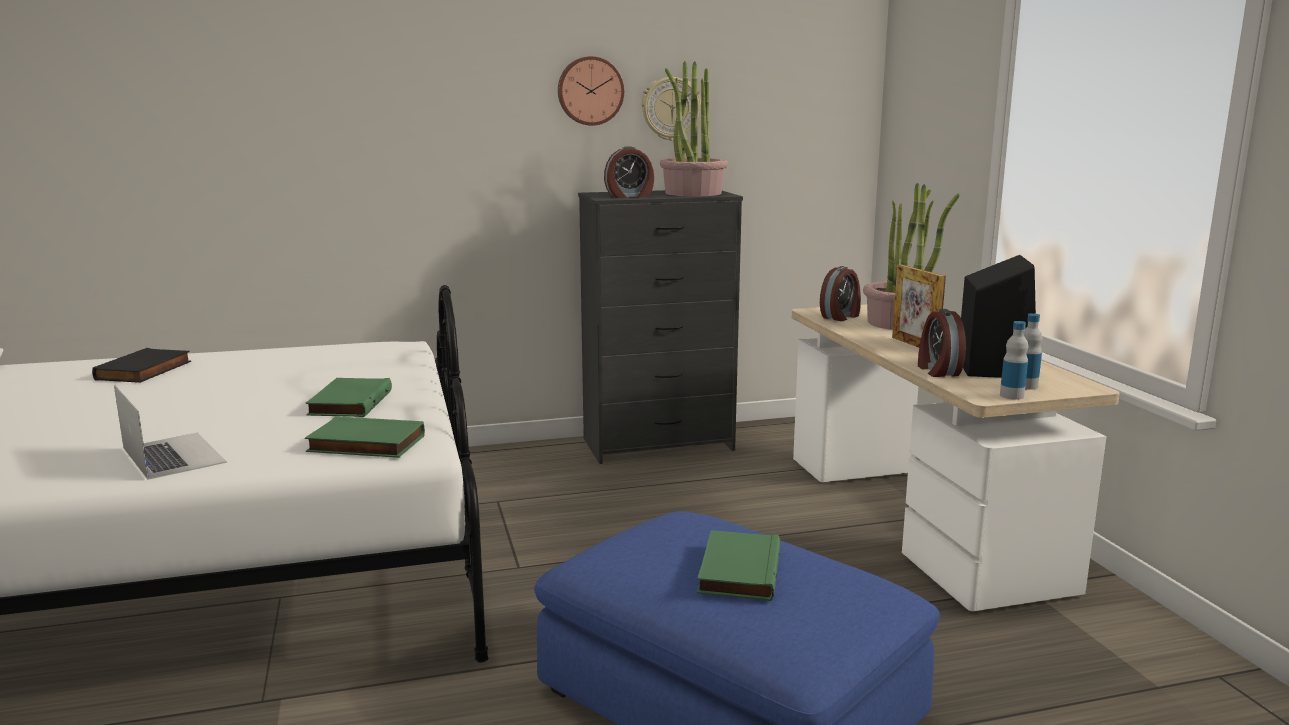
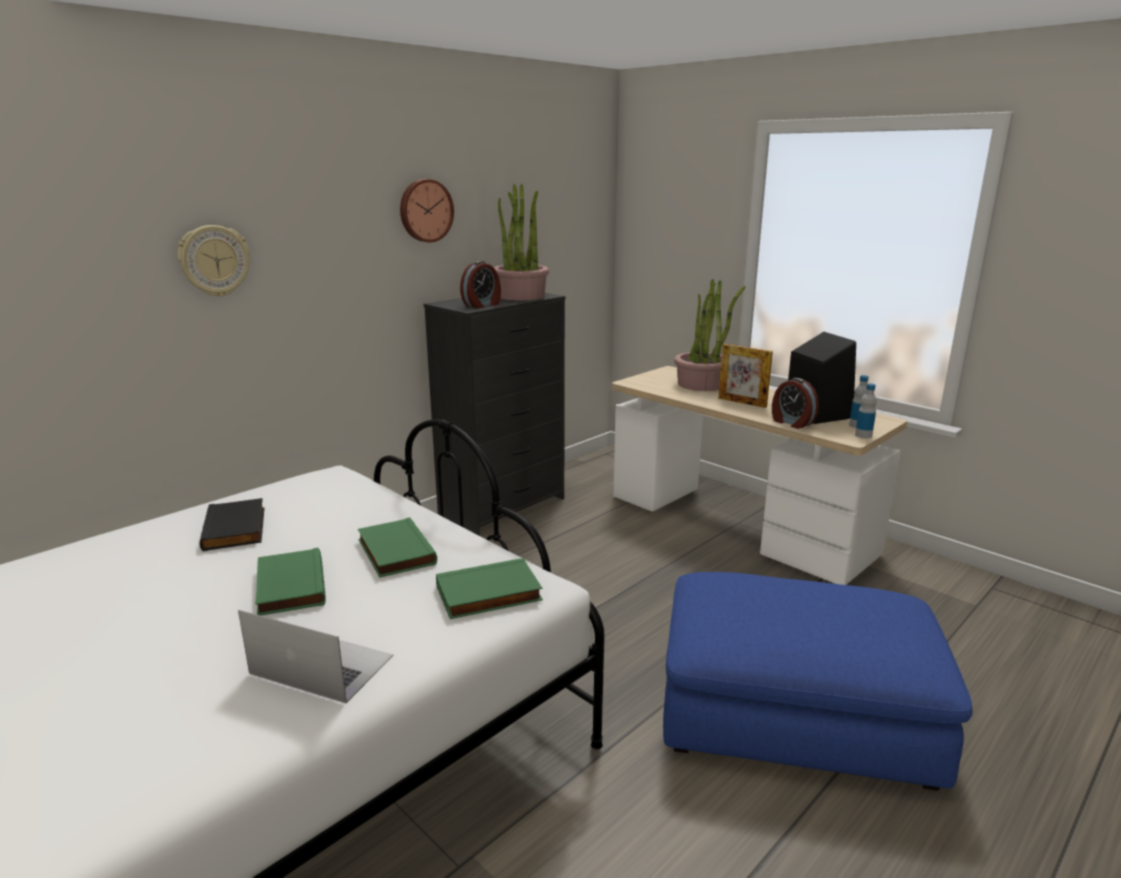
camera: 30 degrees left, 5 degrees up
black book [92,348,191,383] -> black book moved to [200,498,264,551]
wall clock [641,77,701,141] -> wall clock moved to [177,225,250,297]
green book [697,530,780,601] -> green book moved to [255,548,326,616]
alarm clock [820,266,861,321] -> none

